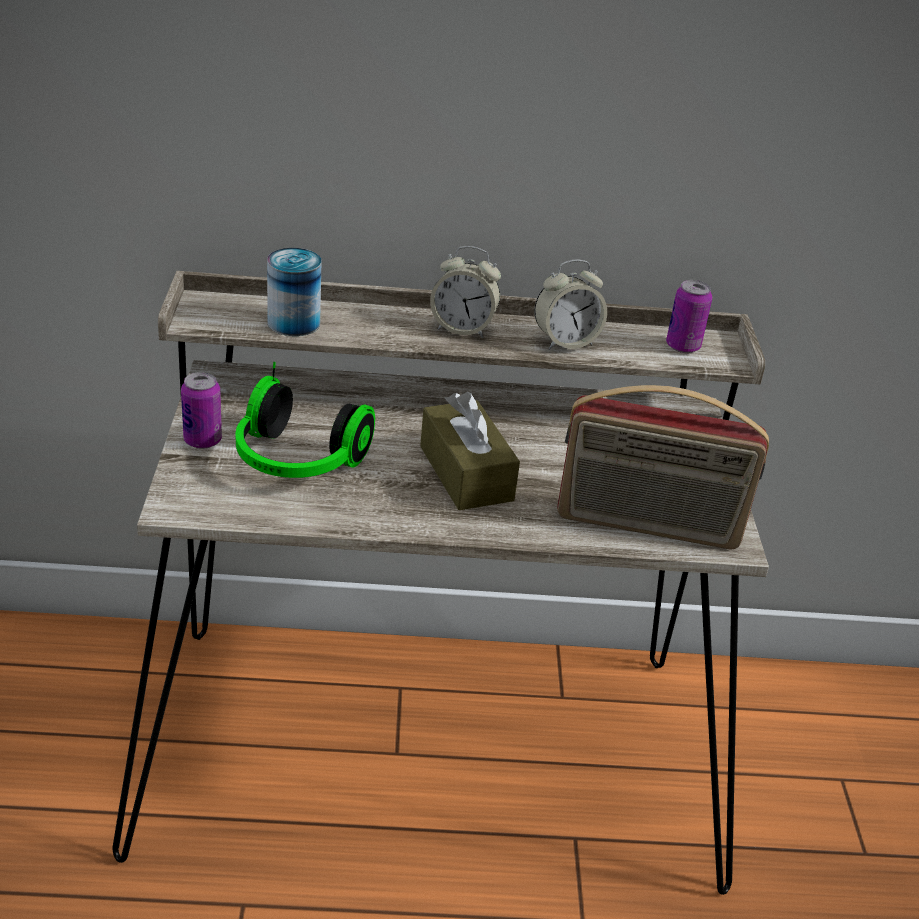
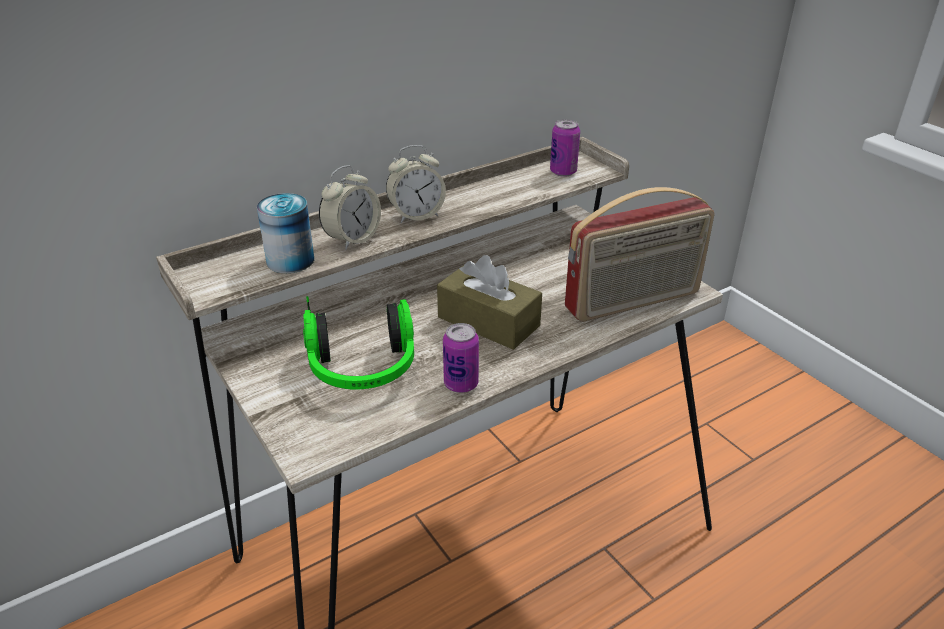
camera: 30 degrees left, 0 degrees up
can [181,372,222,449] -> can moved to [443,323,479,393]
alarm clock [534,259,607,350] -> alarm clock moved to [319,165,381,250]

